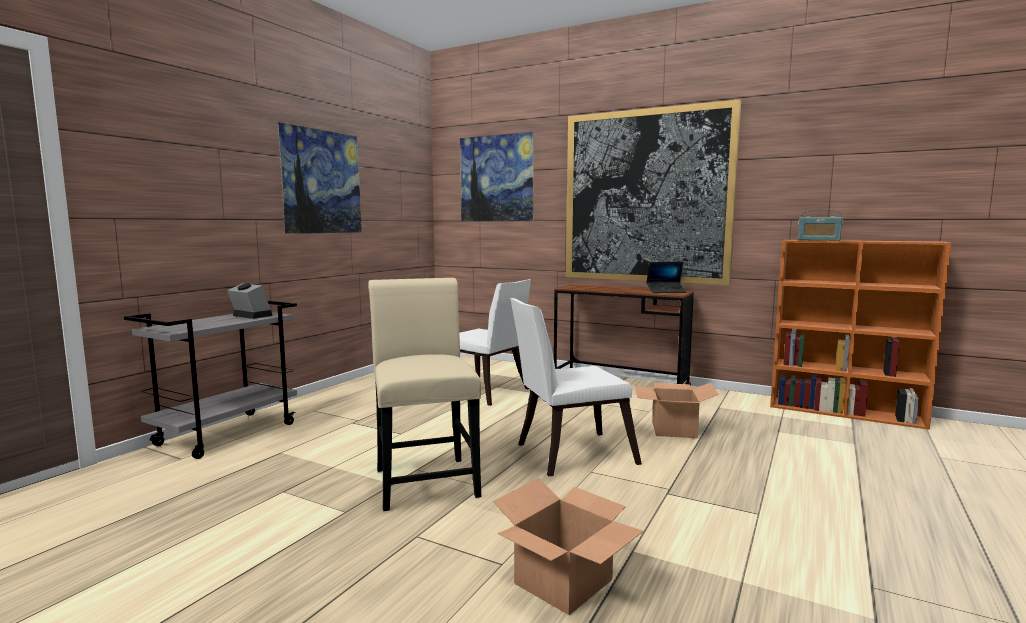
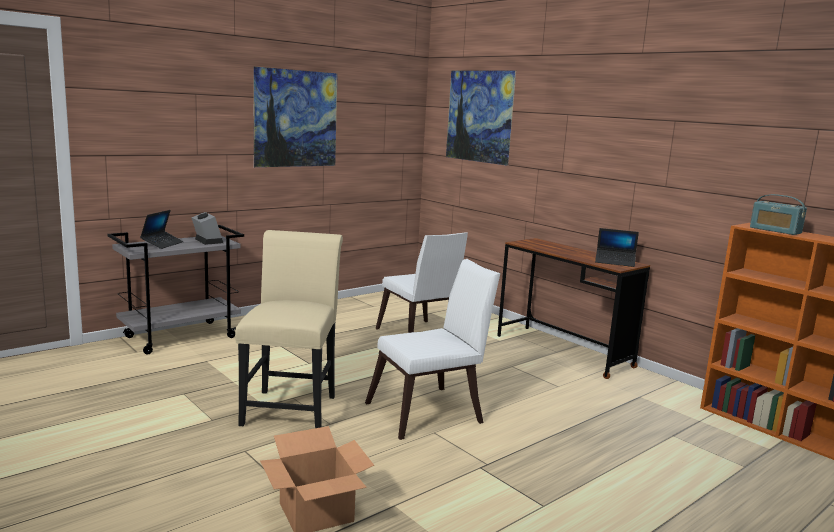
camera: 20 degrees right, 5 degrees up
white chair [510,298,642,476] -> white chair turned 150 degrees clockwise [365,259,500,440]
picture [566,99,741,285] -> none
cardboard box [635,382,719,438] -> none
none -> laptop [140,210,184,249]

